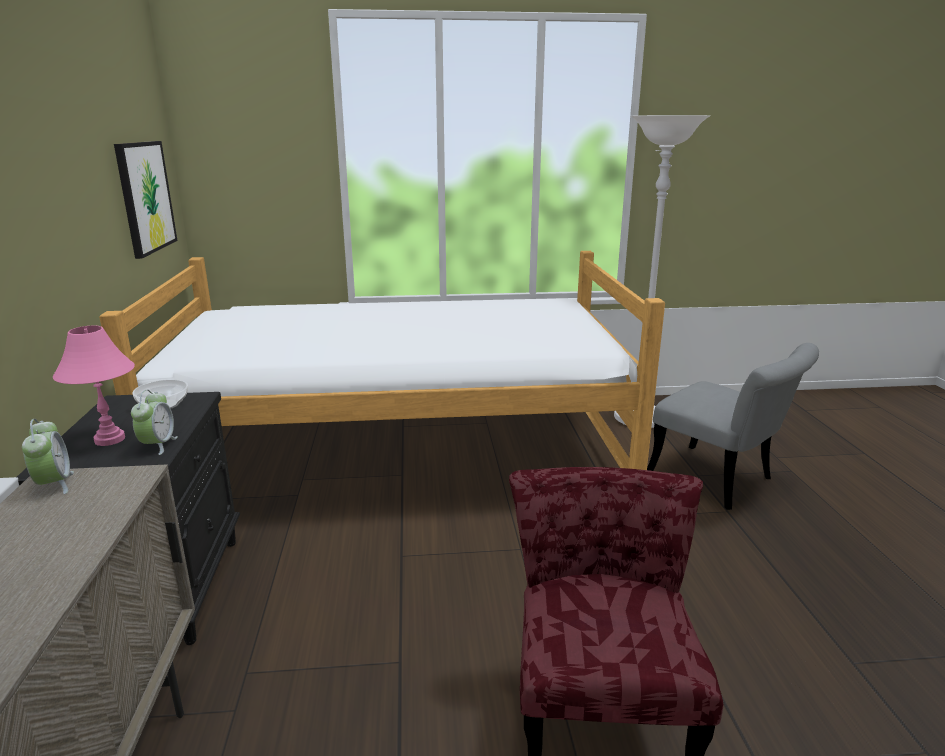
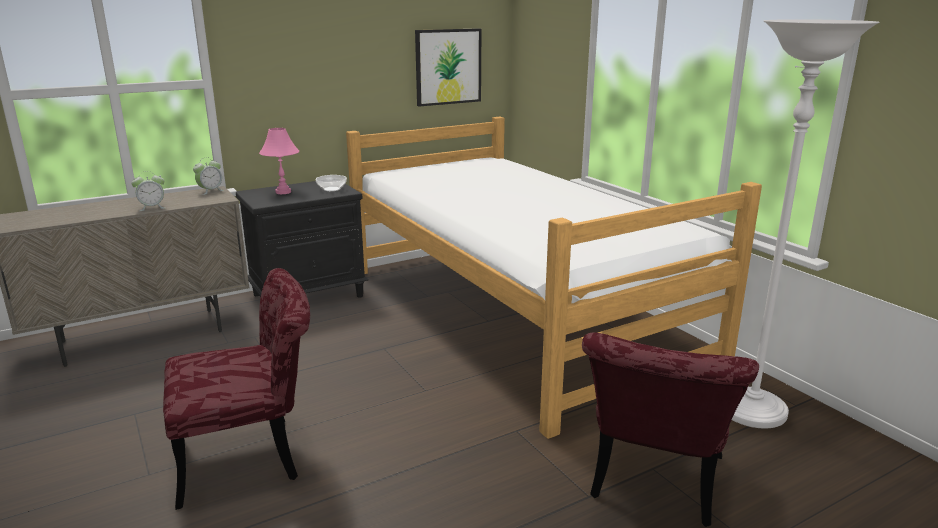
camera: 65 degrees right, 0 degrees up
alarm clock [131,390,178,455] -> alarm clock moved to [131,171,165,211]
grey chair [647,343,819,510] -> red chair [582,333,759,527]

